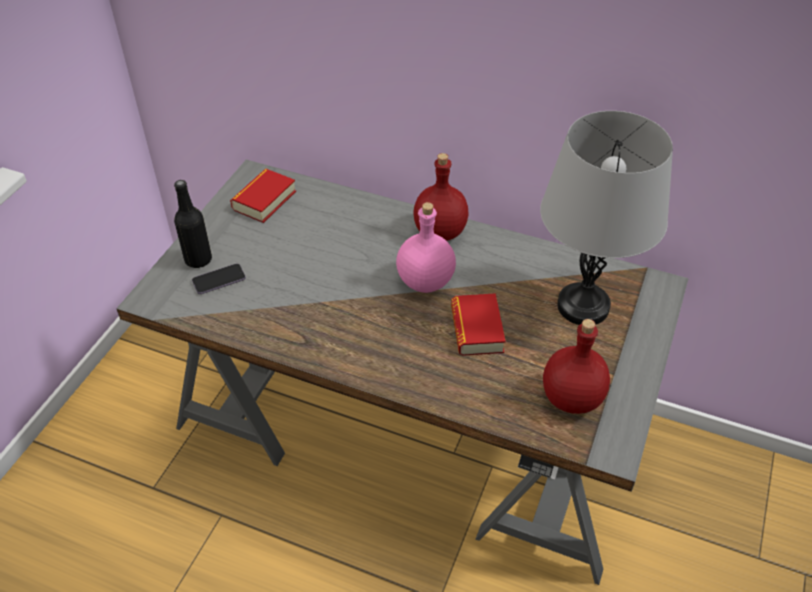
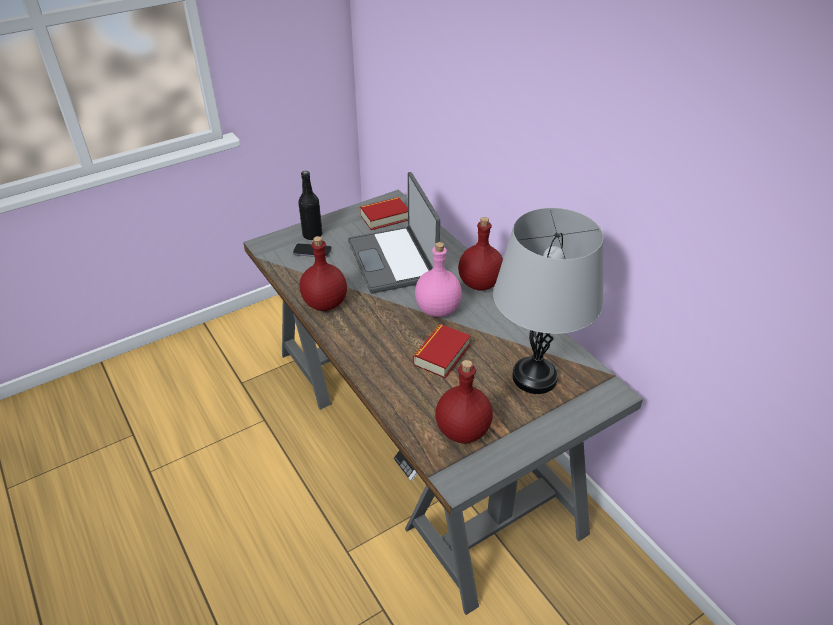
camera: 35 degrees right, 5 degrees down
none -> red bottle [299,236,347,311]
none -> laptop [348,172,440,294]

